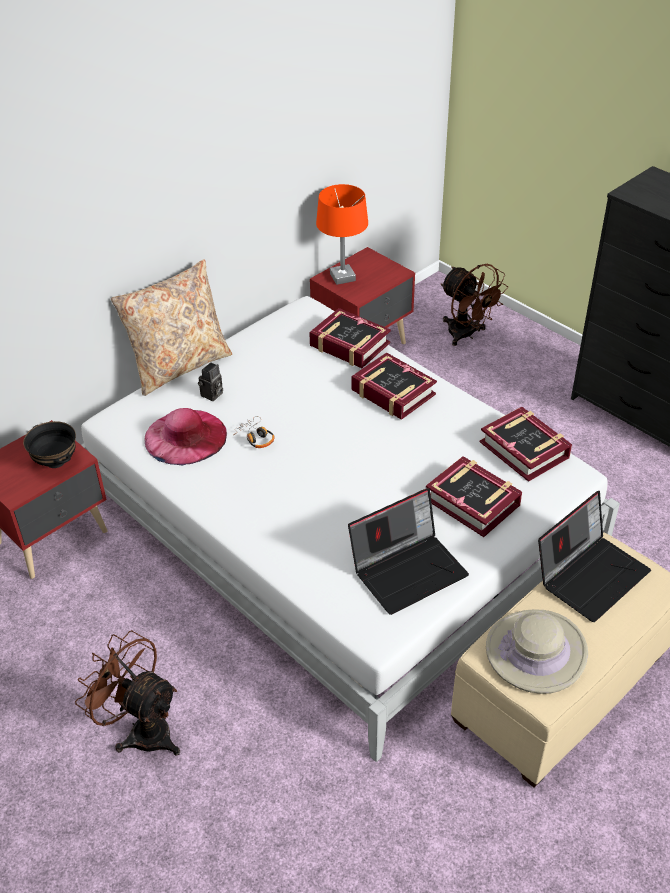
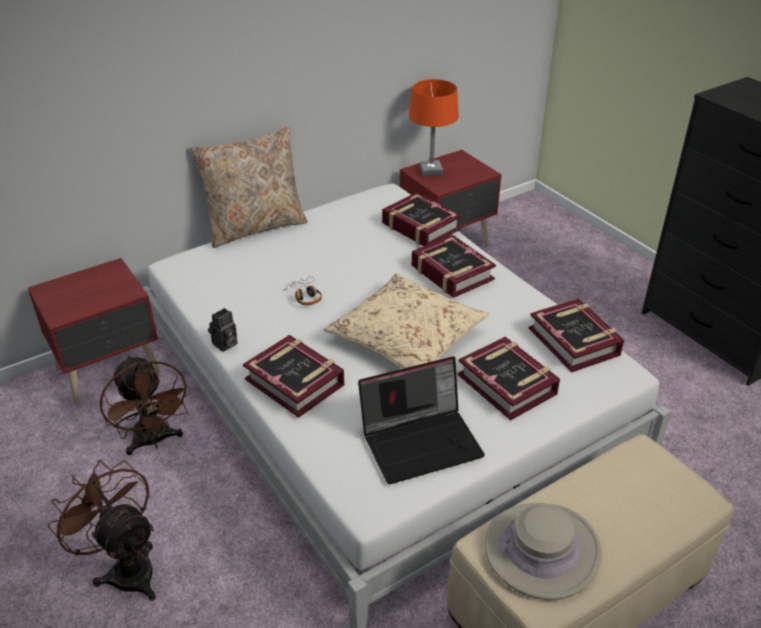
camera: 10 degrees right, 5 degrees down
black bowl [23,421,76,468] -> none
pink hat [144,408,227,465] -> none
camera [198,362,223,401] -> camera moved to [208,308,238,352]
brown fan [441,264,508,346] -> brown fan moved to [99,355,191,455]
laptop [538,491,651,622] -> none
none -> book [243,335,345,418]
none -> beige pillow [324,274,489,369]

